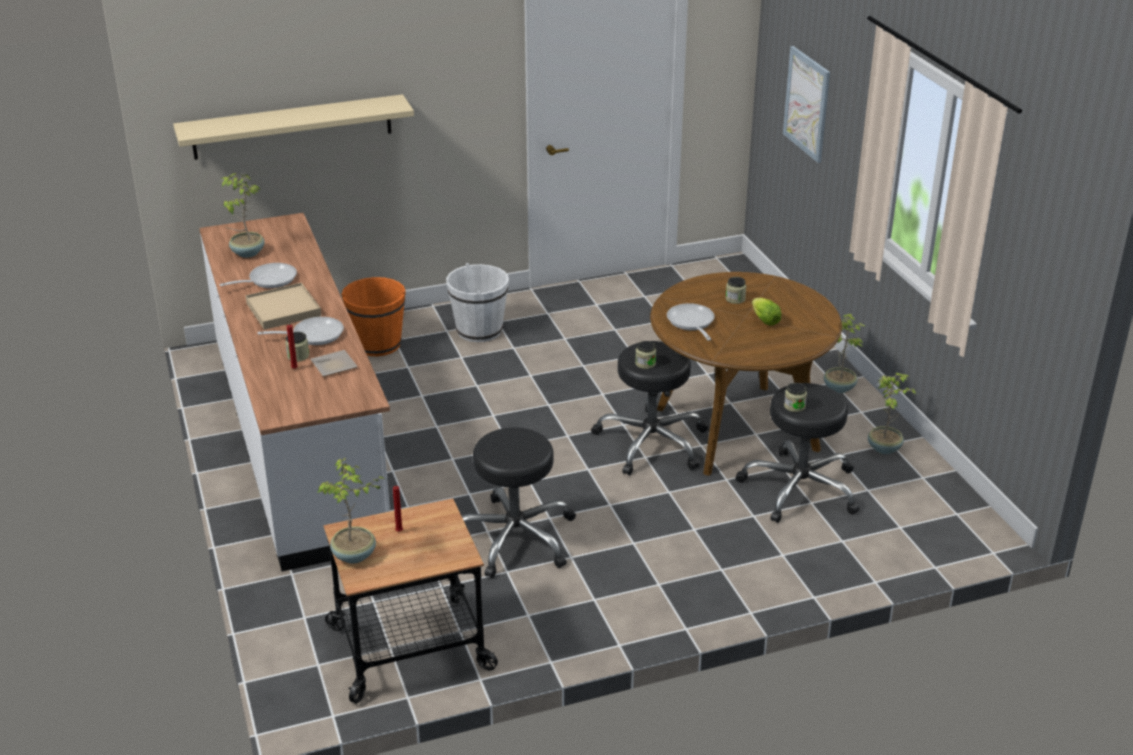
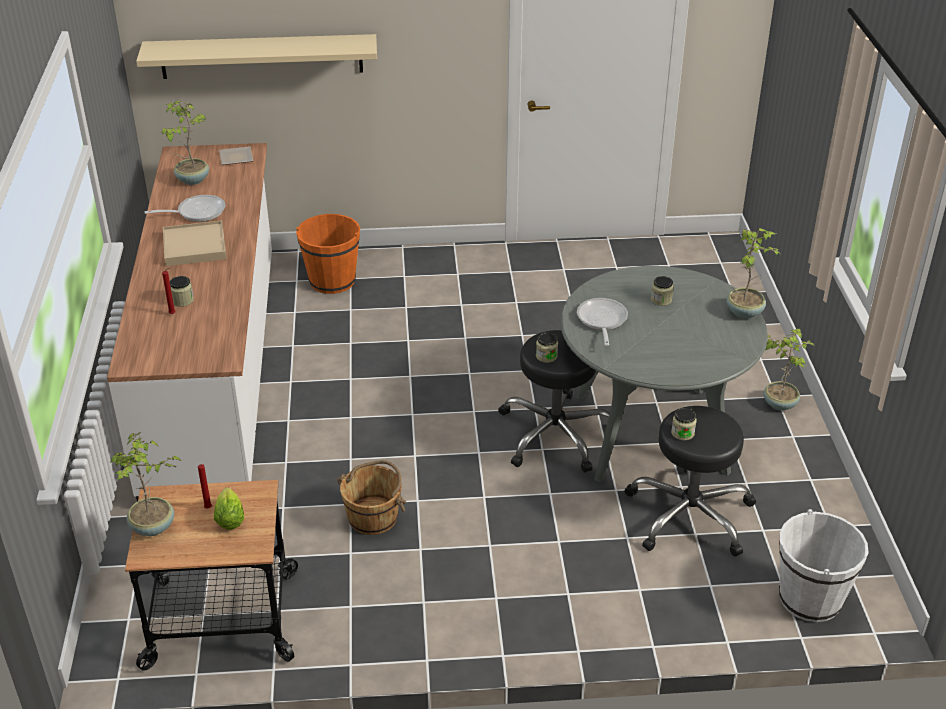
camera: 15 degrees right, 5 degrees up
frying pan [258,317,344,345] -> none
plate [310,350,358,376] -> plate moved to [219,146,253,165]
white bucket [446,263,509,342] -> white bucket moved to [779,509,869,622]
black stool [462,427,576,578] -> brown bucket [337,460,406,535]
brown dining table [650,272,842,476] -> grey dining table [560,266,768,482]
lettuce [752,298,781,325] -> lettuce moved to [214,487,244,530]
picture [783,46,830,163] -> none
potted plant [868,373,917,454] -> potted plant moved to [726,228,781,319]

